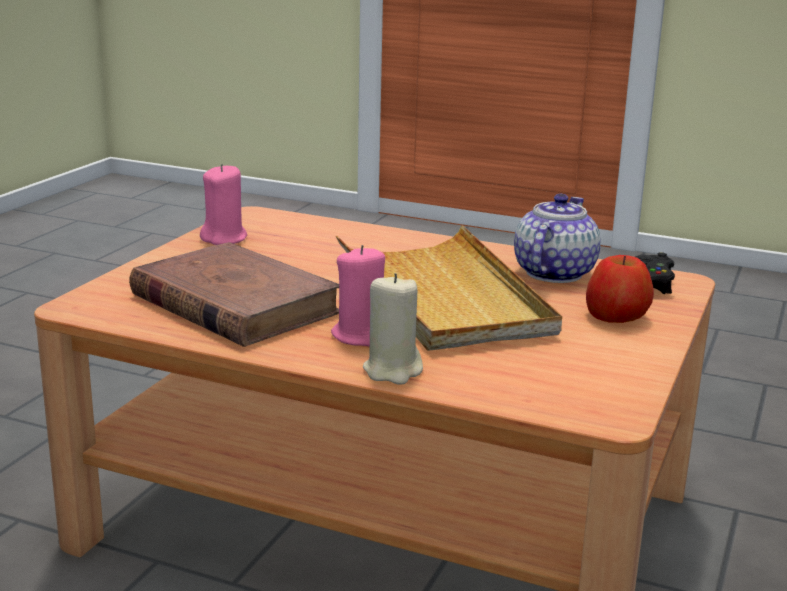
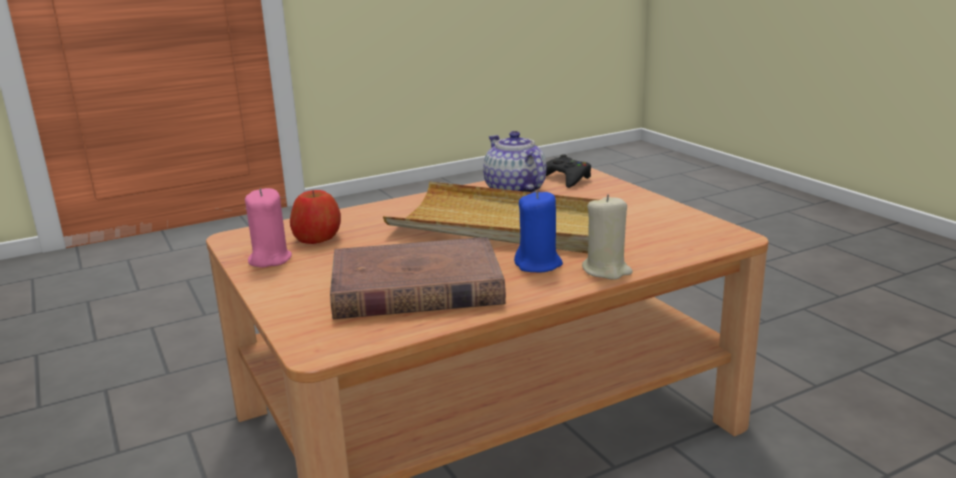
camera: 50 degrees left, 0 degrees up
pink candle [331,245,385,346] -> blue candle [514,190,563,272]
apple [586,255,654,323] -> apple moved to [290,190,341,244]

